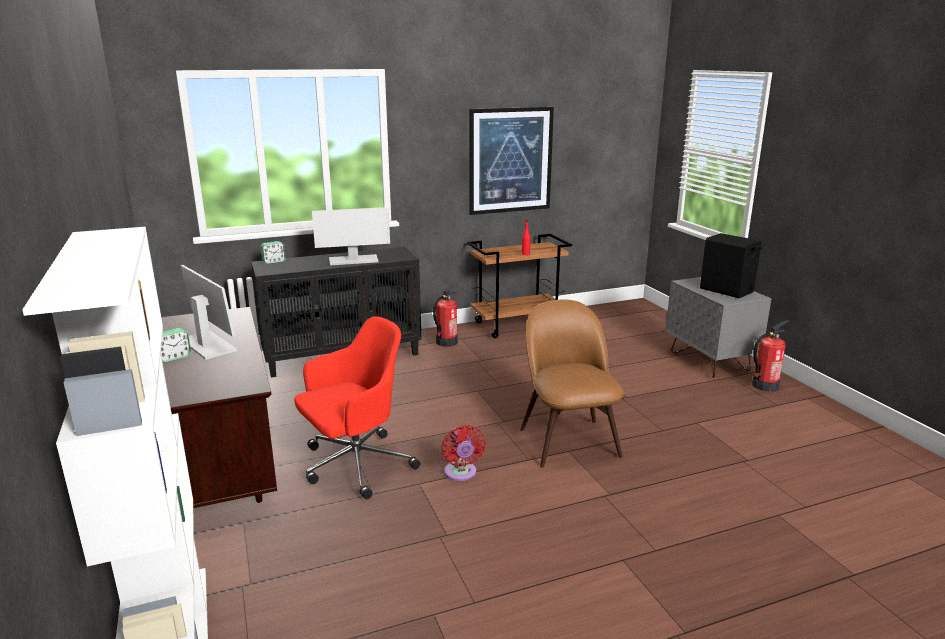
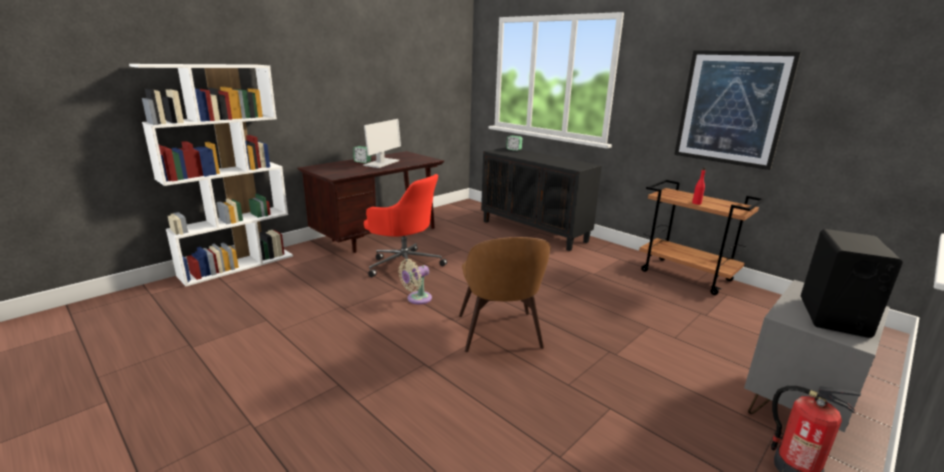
camera: 65 degrees right, 0 degrees up
monitor [312,207,390,265] -> none
fire extinguisher [433,283,458,347] -> none
red fan [441,425,486,481] -> beige fan [399,259,432,304]
brown chair [520,299,624,468] -> brown chair turned 120 degrees clockwise [459,237,551,352]

